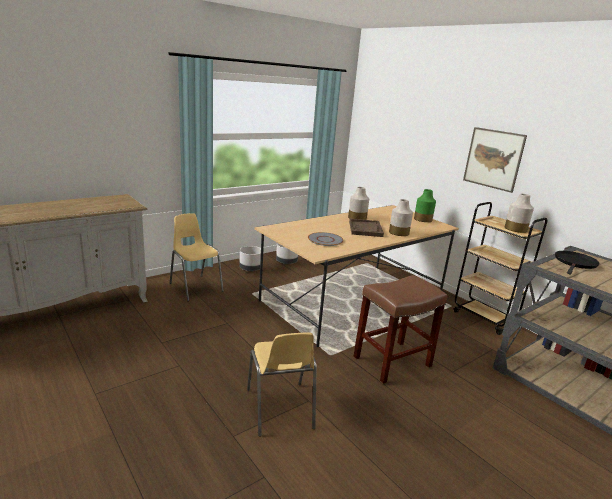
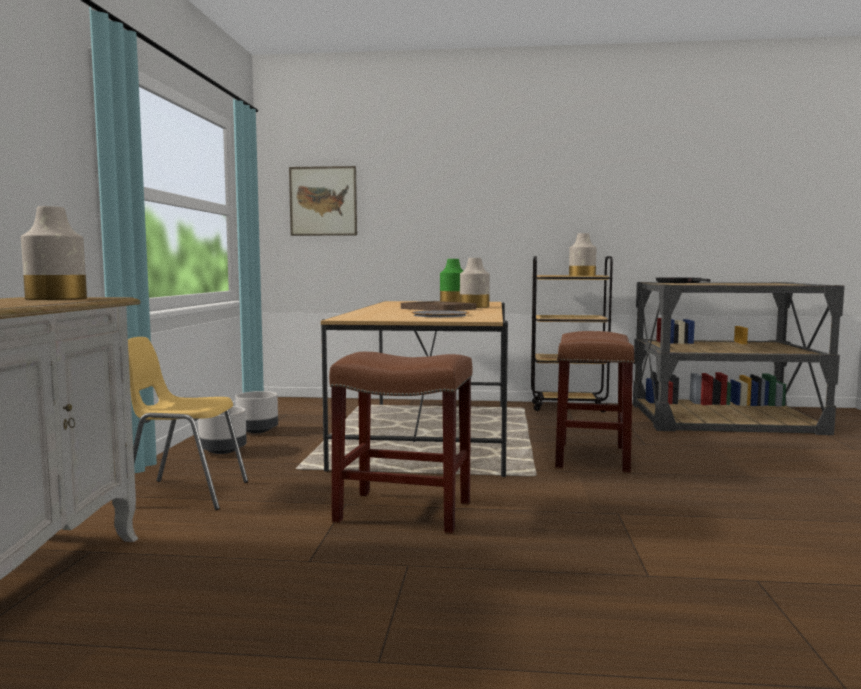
camera: 45 degrees left, 15 degrees down
yellow chair [247,333,317,437] -> none
beige vase [348,187,369,220] -> beige vase moved to [21,206,87,300]
picture [463,127,527,193] -> picture moved to [289,166,357,236]
none -> brown stool [329,352,472,534]

